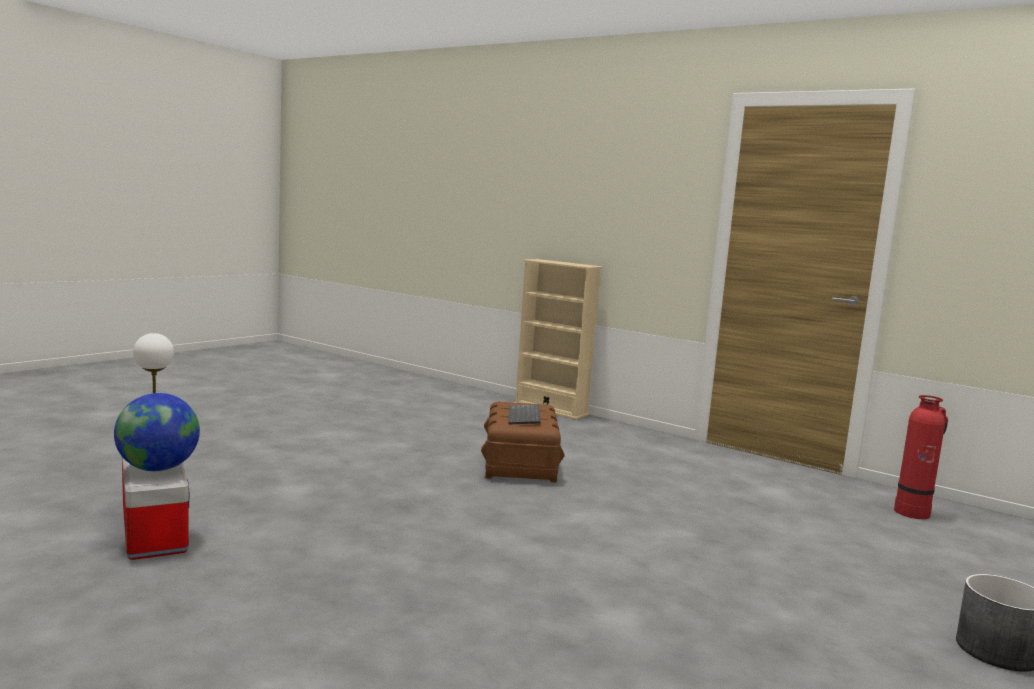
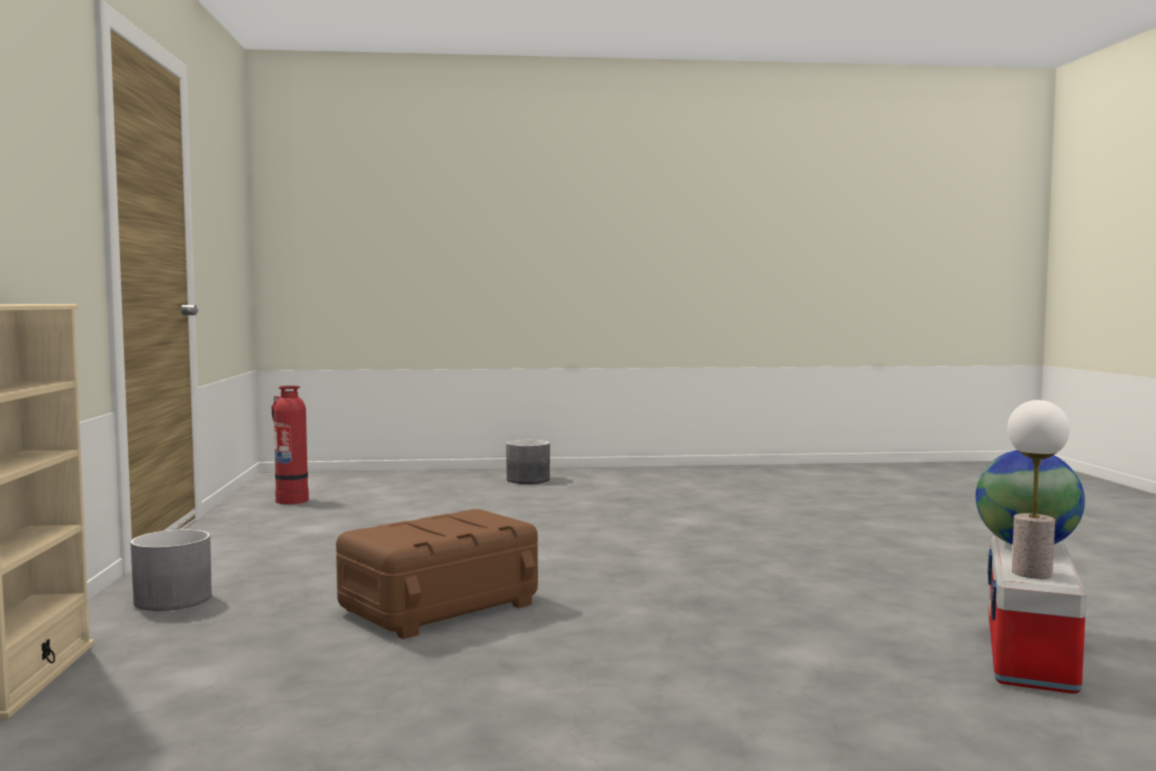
camera: 130 degrees left, 5 degrees down
keyboard [508,404,541,425] -> none
none -> grey planter [130,529,212,611]

